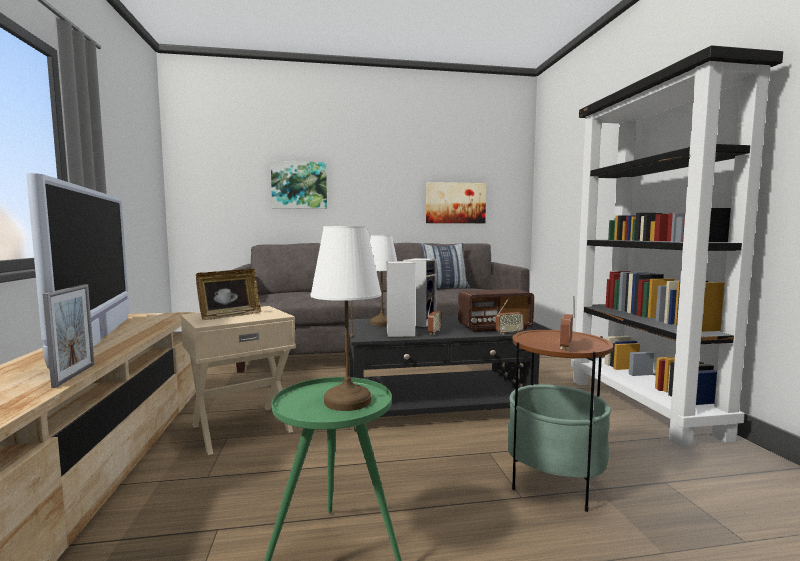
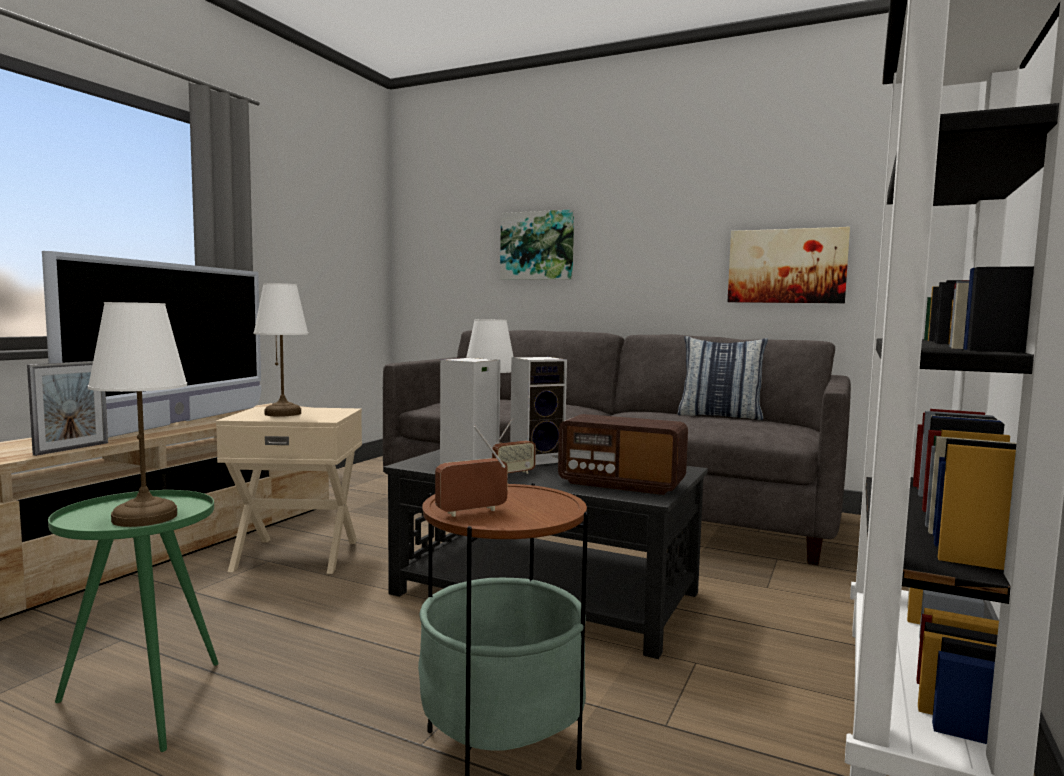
camera: 35 degrees right, 0 degrees up
picture frame [196,269,262,320] -> white table lamp [253,283,308,417]
radio [496,298,524,335] -> none

